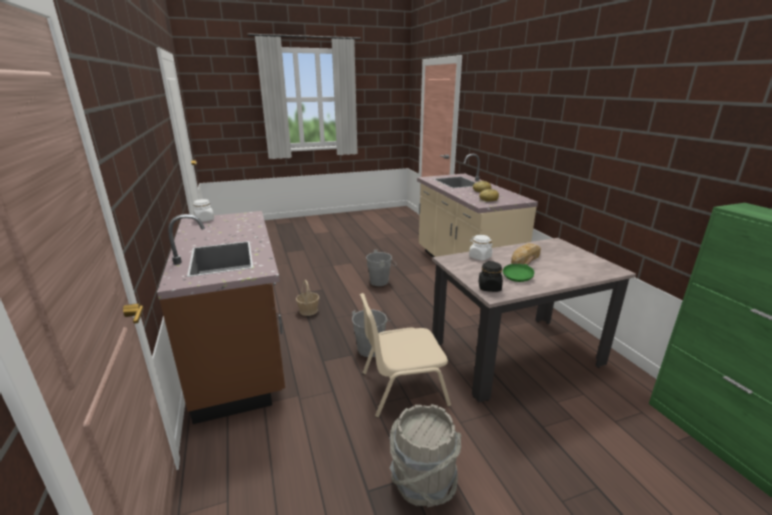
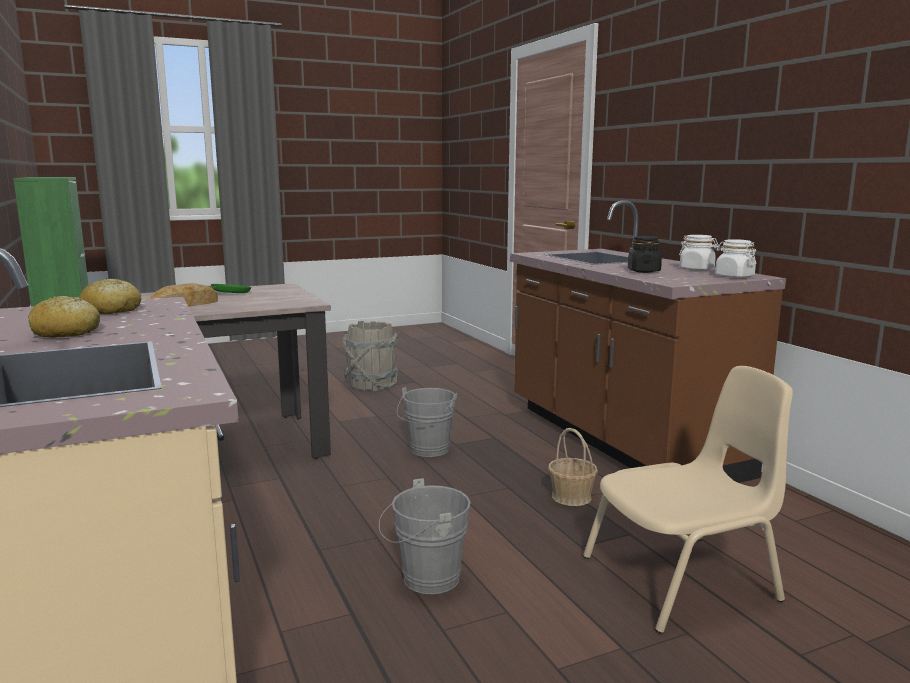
camera: 175 degrees right, 10 degrees down
beige chair [360,293,451,418] -> beige chair moved to [583,366,793,634]
white jar [469,235,493,261] -> white jar moved to [679,235,719,270]
black jar [479,261,503,292] -> black jar moved to [628,236,662,273]

